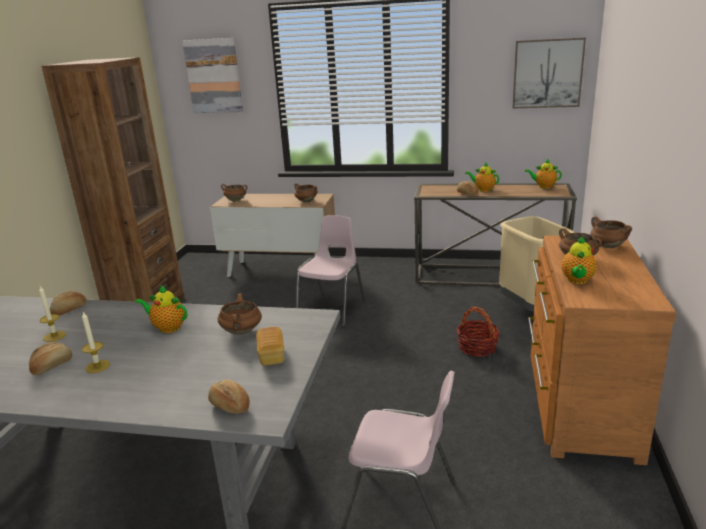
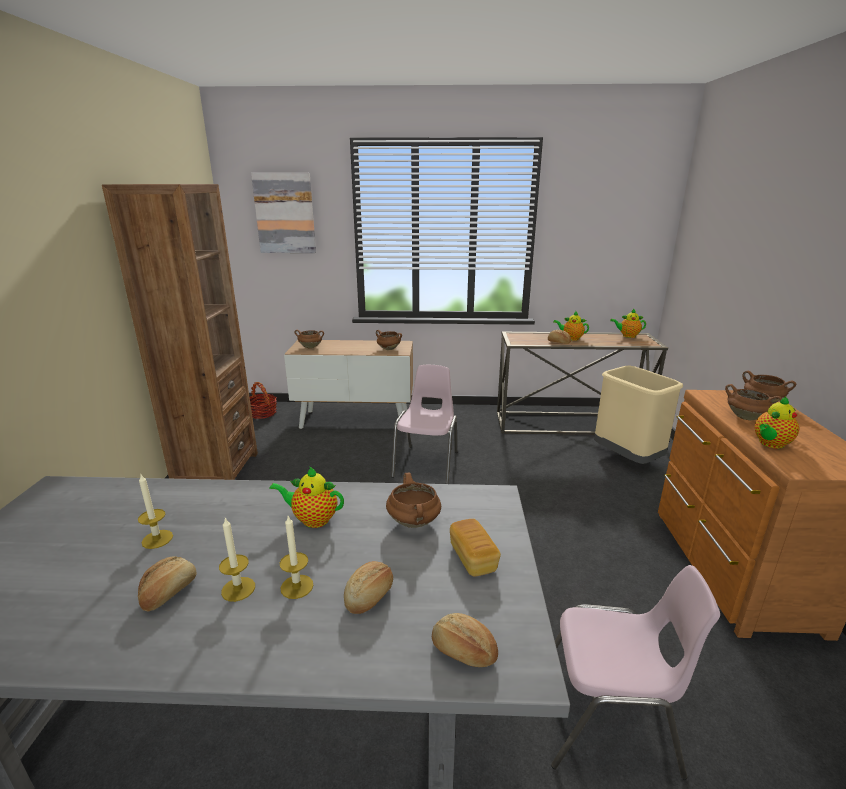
camera: 10 degrees left, 0 degrees up
bread [50,291,87,316] -> bread moved to [344,561,393,614]
basket [456,307,500,357] -> basket moved to [250,382,277,419]
picture [512,38,586,108] -> none
teapot [561,236,597,284] -> teapot turned 45 degrees clockwise [755,396,799,449]
none -> candle [280,516,314,599]

